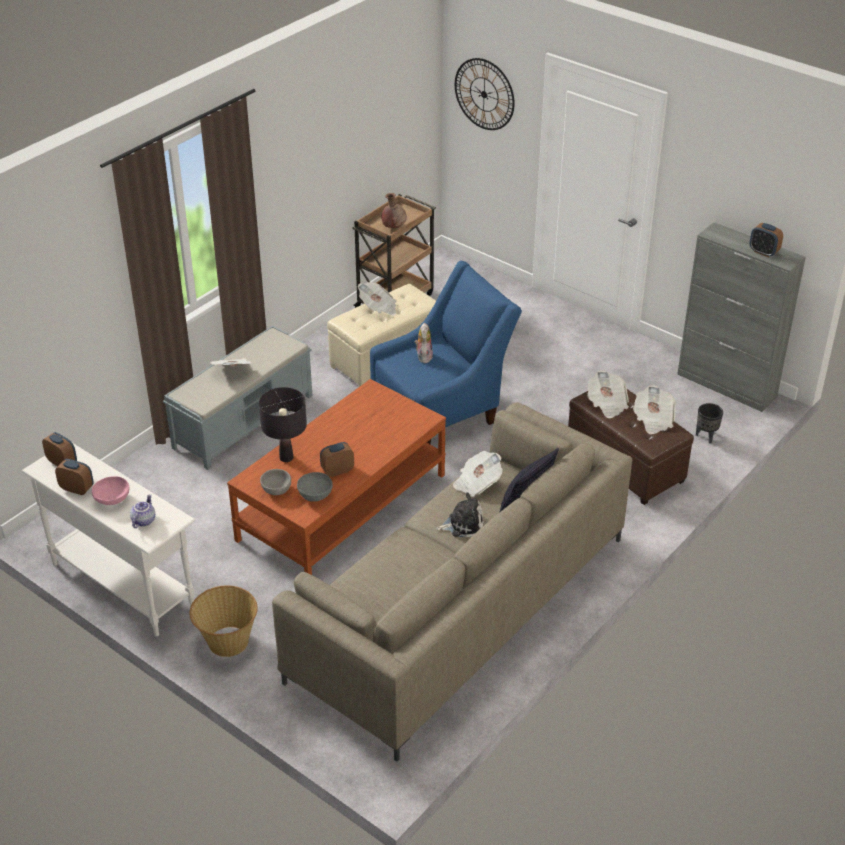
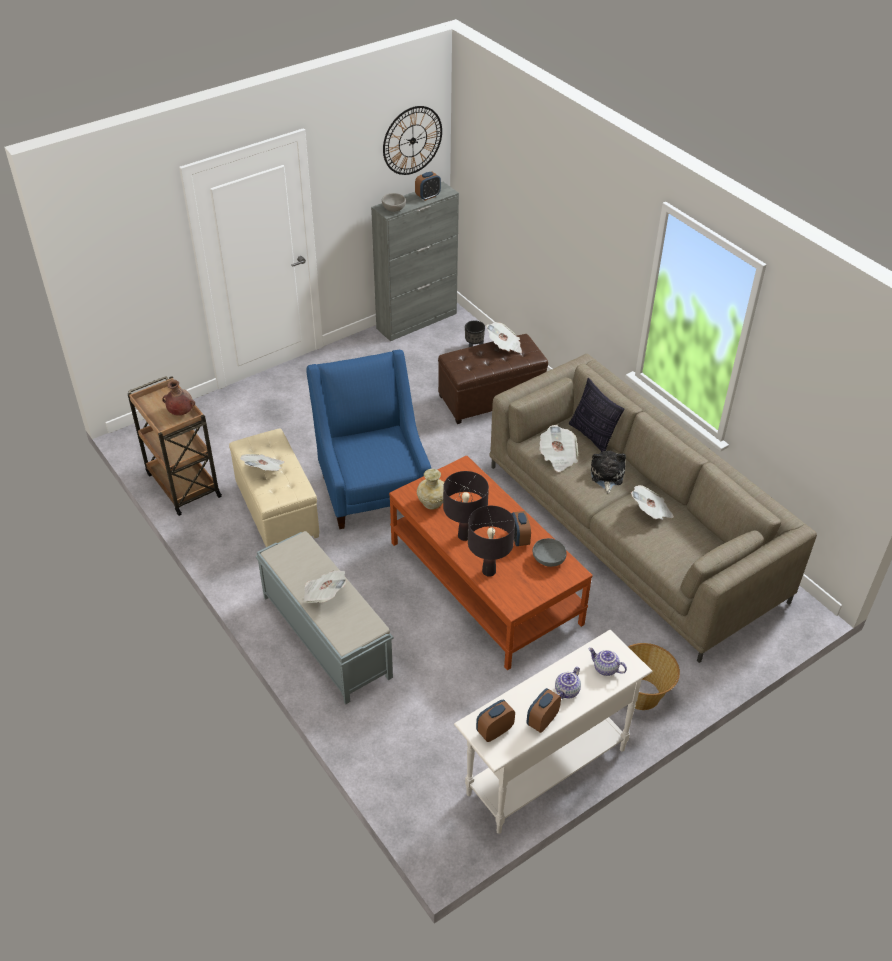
camera: 75 degrees left, 5 degrees up
pink bowl [92,476,129,505] -> teapot [555,667,581,699]
grey bowl [260,469,291,495] -> grey bowl moved to [382,193,406,212]
plush toy [415,323,433,363] -> none
wall clock [455,58,515,130] -> wall clock moved to [383,106,442,175]
newspaper [588,370,629,419] -> newspaper moved to [631,485,674,520]
none -> beige vase [417,469,444,510]
none -> black table lamp [443,471,489,541]

